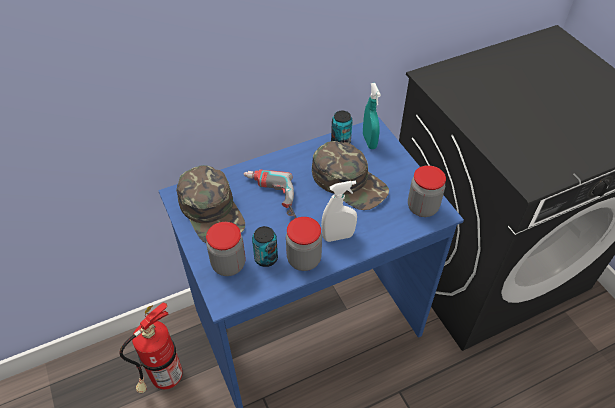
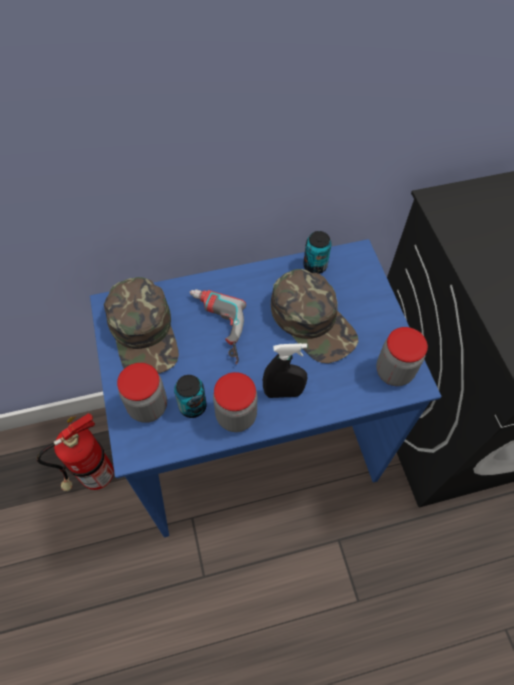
camera: 10 degrees right, 10 degrees up
white spray bottle [321,181,357,242] -> black spray bottle [263,343,307,398]
turquoise spray bottle [363,83,381,149] -> none

